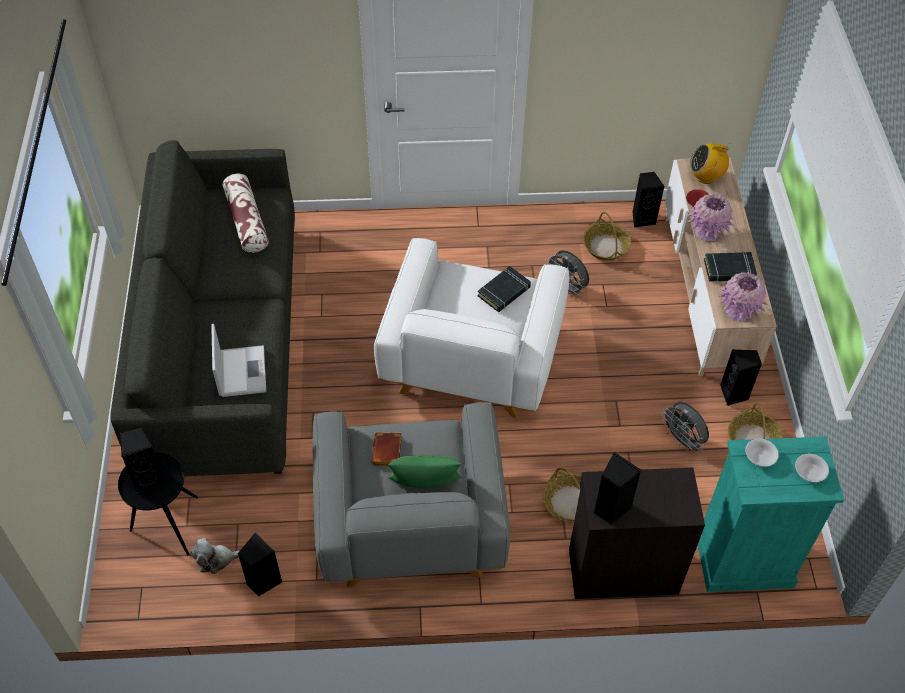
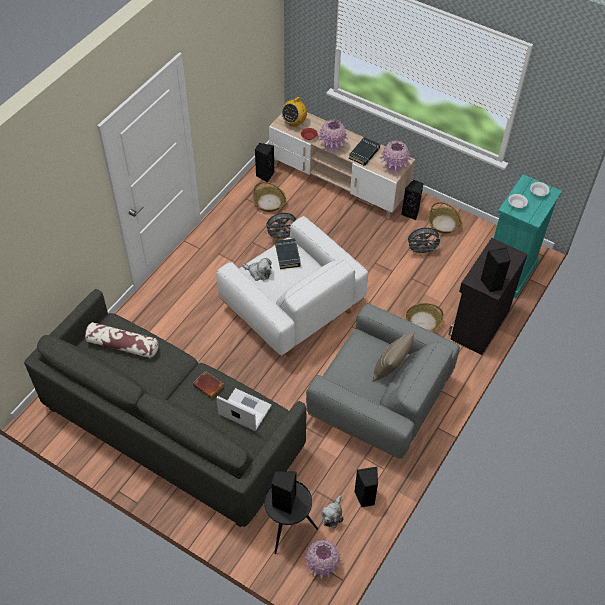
camera: 55 degrees left, 0 degrees up
brown book [371,432,402,466] -> brown book moved to [193,371,224,399]
green pillow [388,455,462,488] -> beige pillow [372,332,415,382]
none -> plush toy [242,258,272,281]
none -> pink vase [303,540,342,579]

